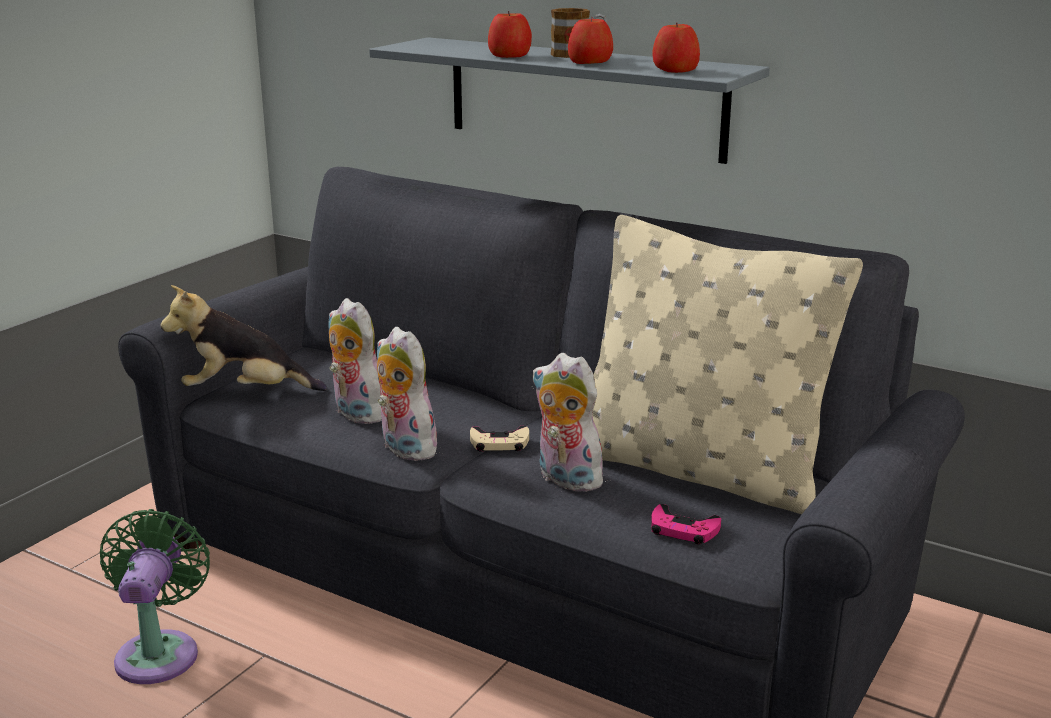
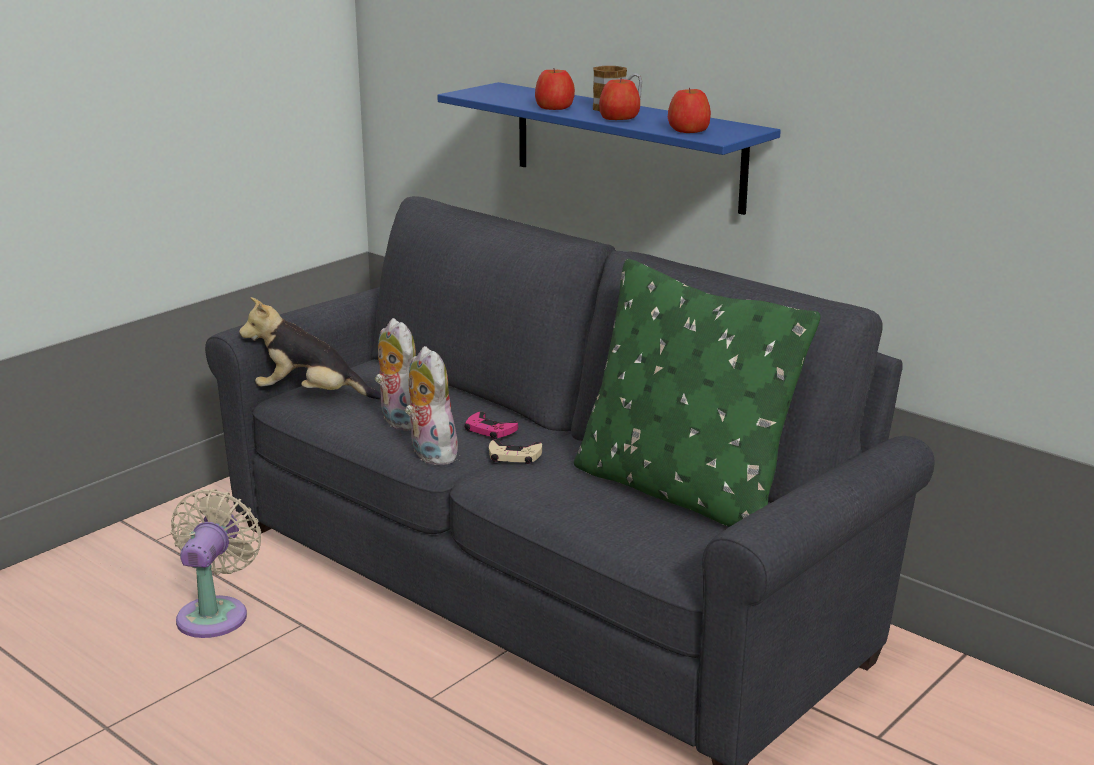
camera: 10 degrees right, 0 degrees up
green fan [100,509,210,684] -> beige fan [171,489,261,638]
grey shelf [369,37,770,164] -> blue shelf [437,82,781,215]
plush toy [532,353,609,492] -> none
beige pillow [592,215,863,514] -> green pillow [574,259,821,527]
pink game controller [651,504,721,544] -> pink game controller moved to [464,412,518,439]

